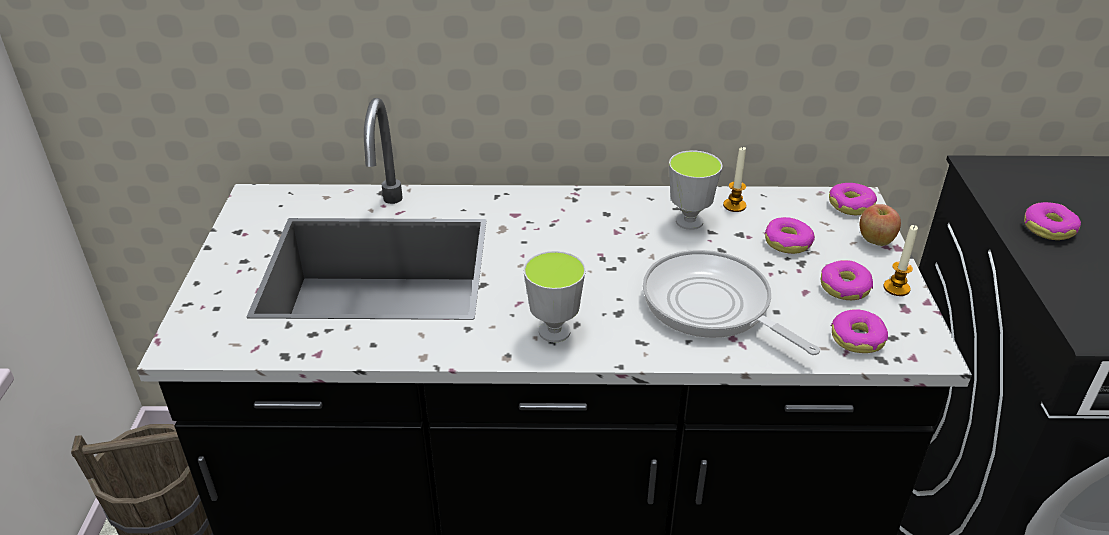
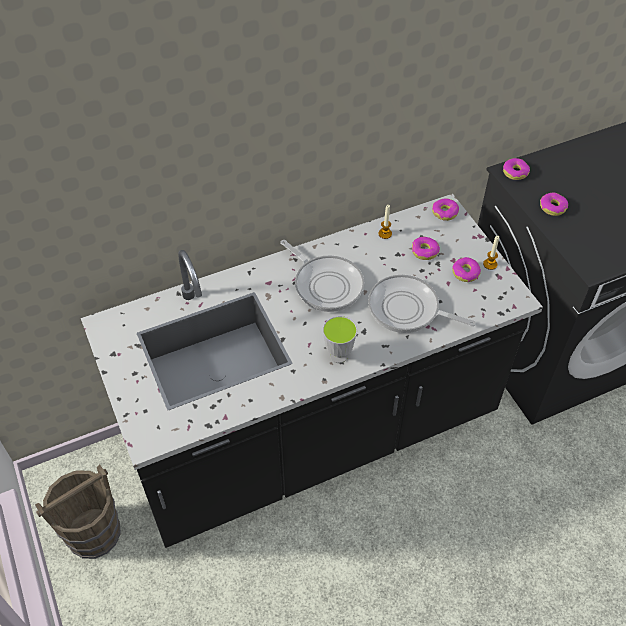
camera: 25 degrees left, 15 degrees up
cup [669,150,722,230] -> none
donut [831,309,888,353] -> donut moved to [503,158,530,180]
apple [860,204,901,246] -> none
none -> frying pan [280,240,364,312]

